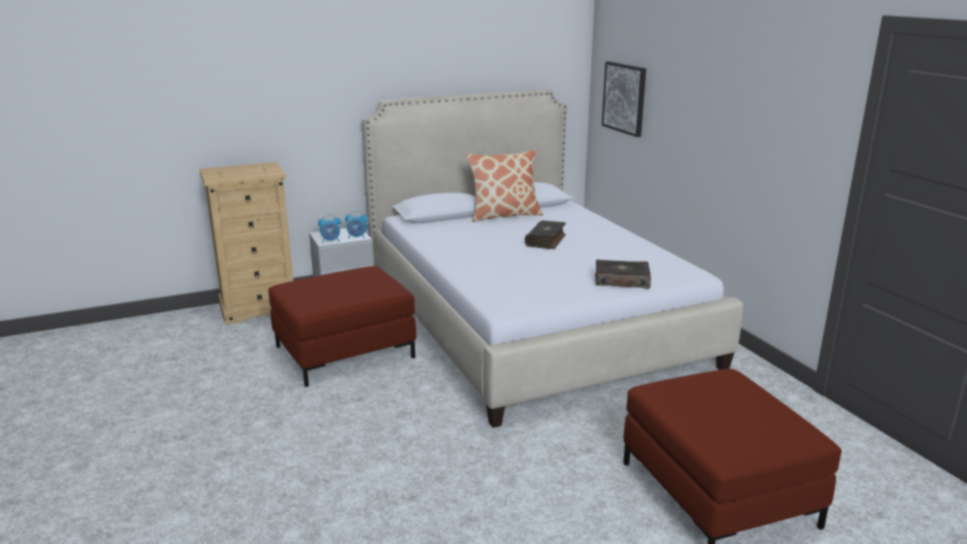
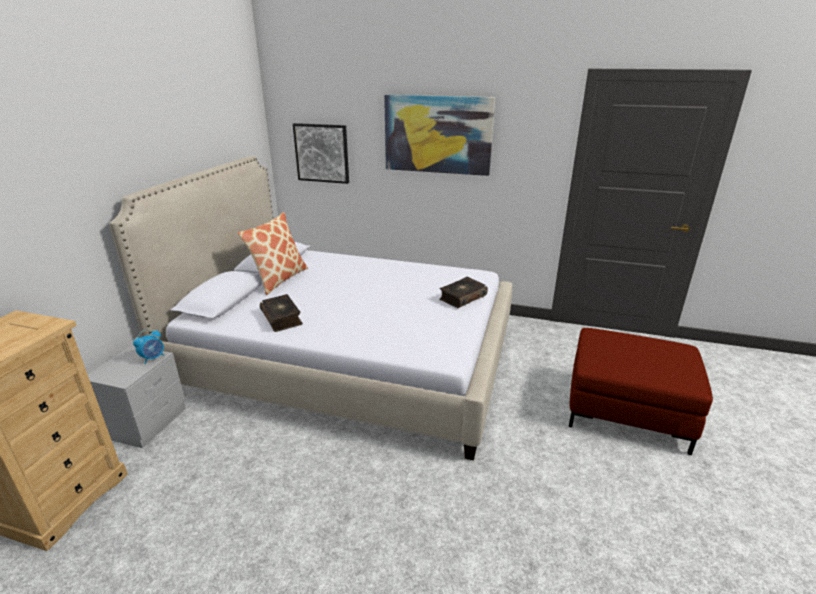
camera: 50 degrees left, 5 degrees up
red ottoman [268,266,416,387] -> none
alarm clock [318,214,341,243] -> none
book [525,220,566,249] -> book moved to [260,294,303,332]
none -> picture [384,95,495,176]

